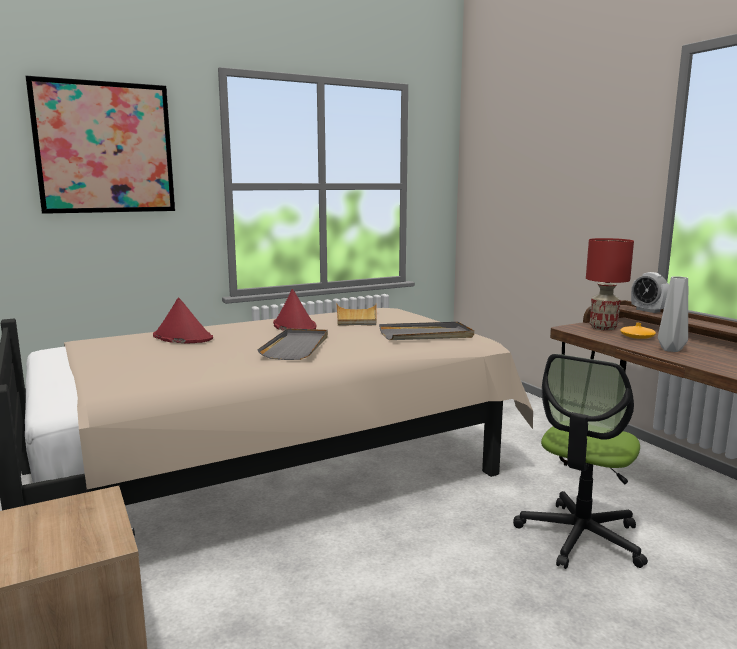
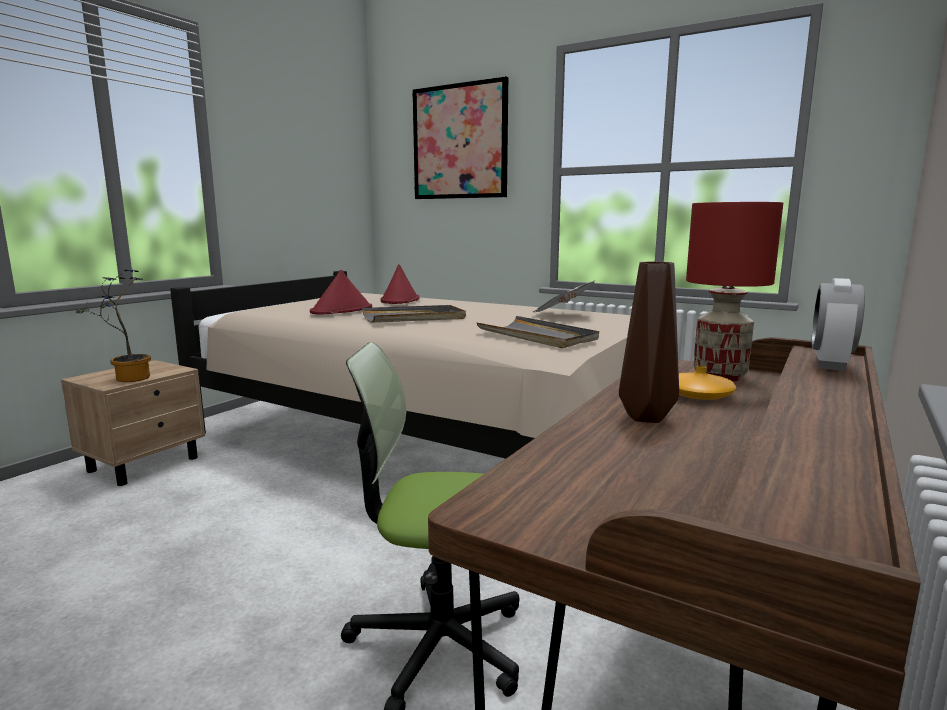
camera: 60 degrees right, 0 degrees up
red hat [273,289,317,331] -> red hat moved to [310,270,372,314]
beige tray [336,303,377,326] -> newspaper [533,280,595,312]
grey vase [658,276,688,352] -> brown vase [619,261,679,423]
none -> potted plant [76,269,151,382]

